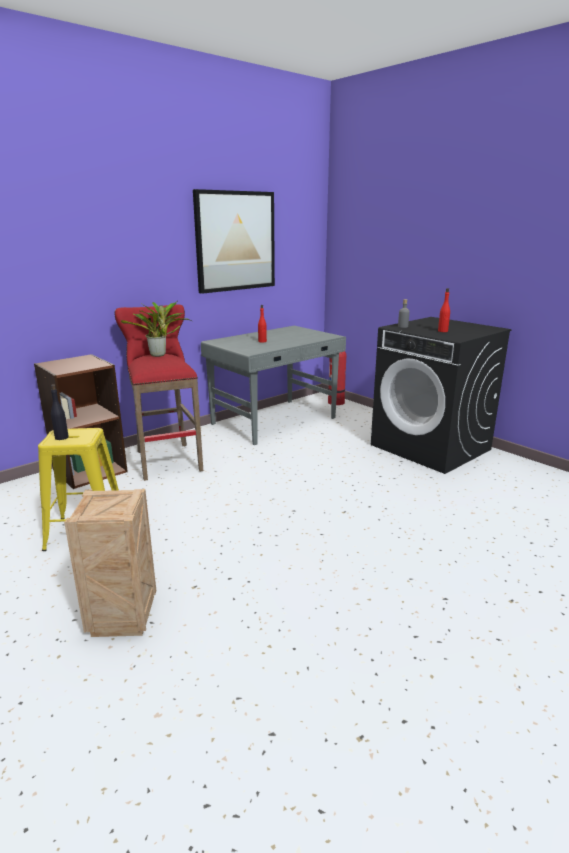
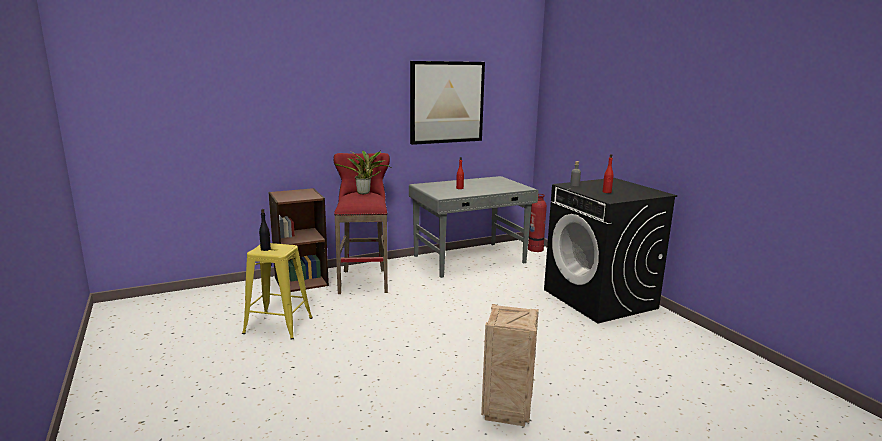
camera: 15 degrees right, 5 degrees down
crate [64,489,156,637] -> crate moved to [481,304,539,426]

